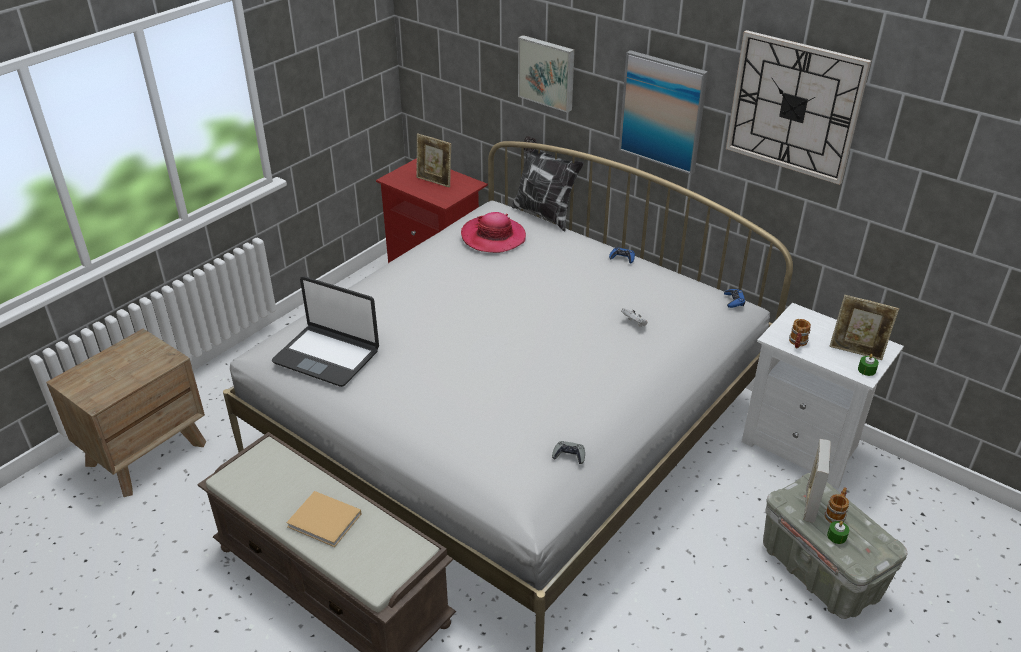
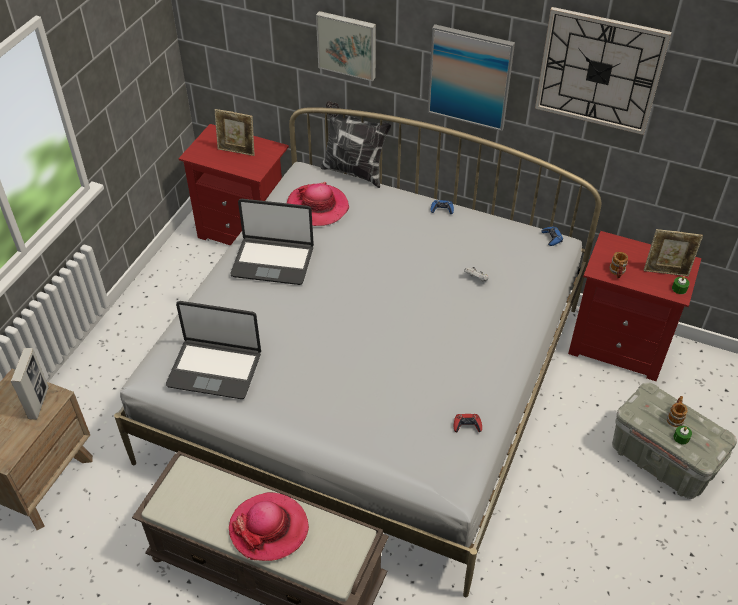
camera: 15 degrees left, 10 degrees up
beige book [286,491,361,547] -> hat [229,492,309,561]
grey game controller [552,441,585,464] -> red game controller [454,414,482,432]
white nightstand [742,303,904,488] -> red nightstand [568,231,702,381]
picture frame [803,439,831,523] -> picture frame moved to [11,348,49,420]
none -> laptop [230,199,314,285]

